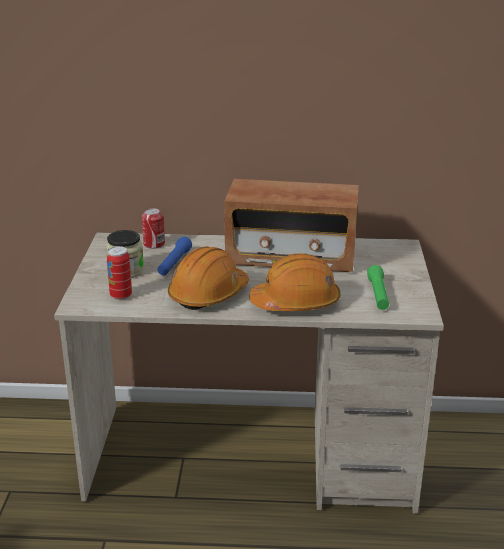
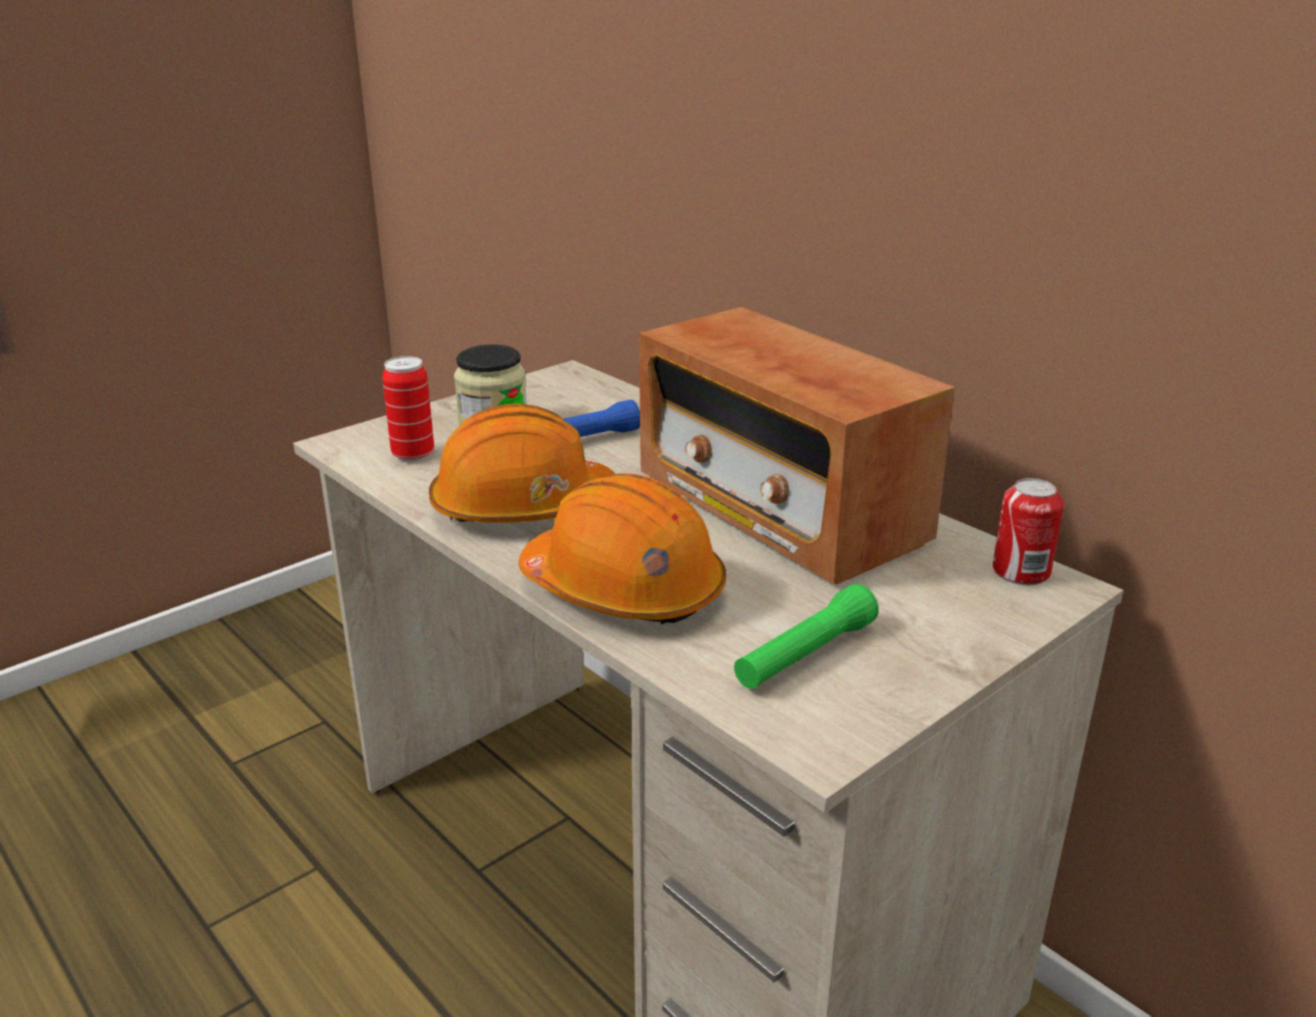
camera: 45 degrees right, 0 degrees up
can [142,208,165,249] -> can moved to [993,478,1064,585]

